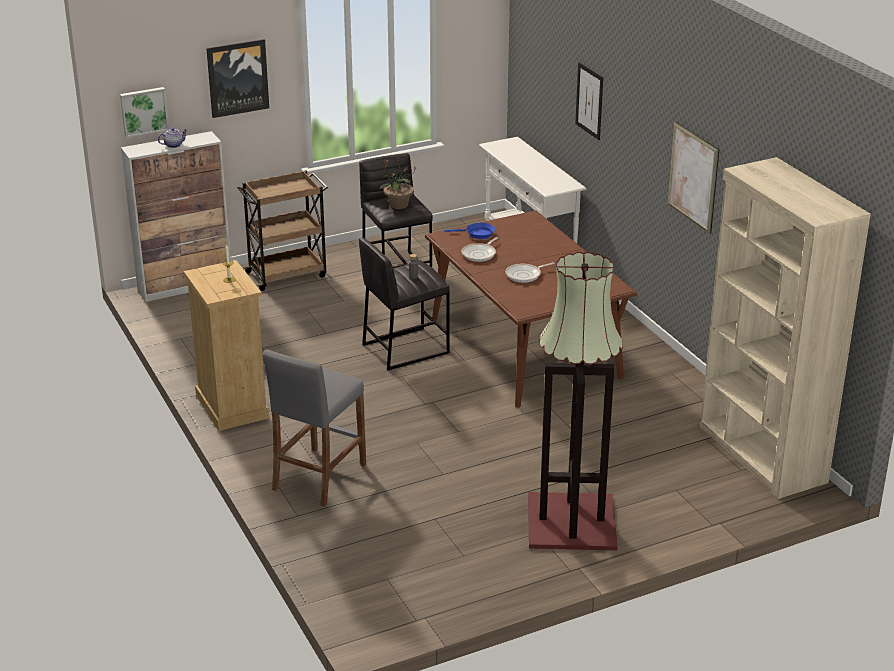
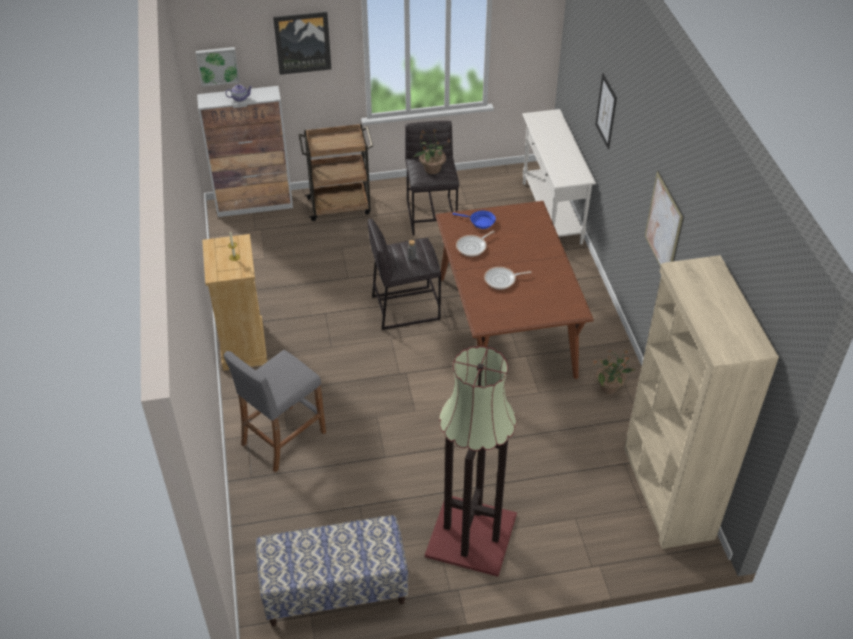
camera: 15 degrees right, 15 degrees up
none -> bench [256,515,408,626]
none -> potted plant [593,350,635,394]

